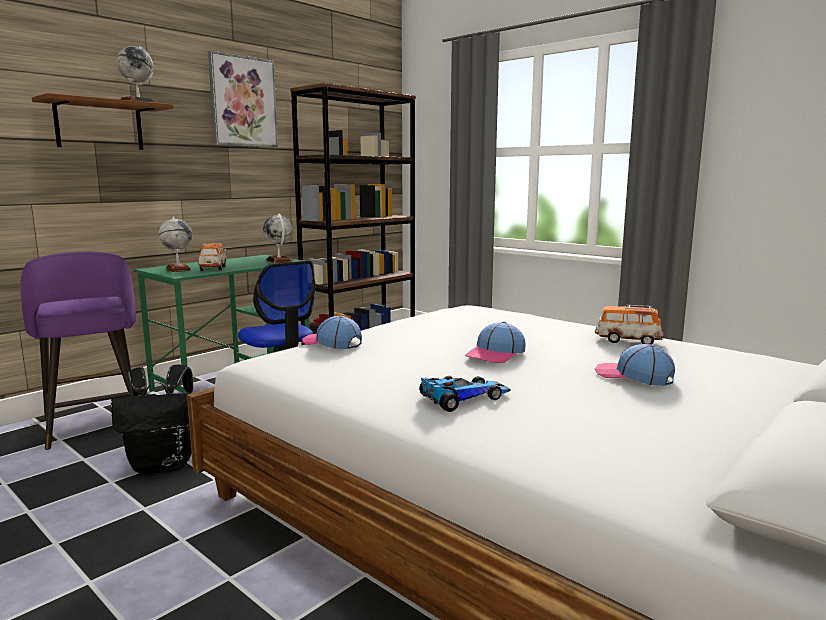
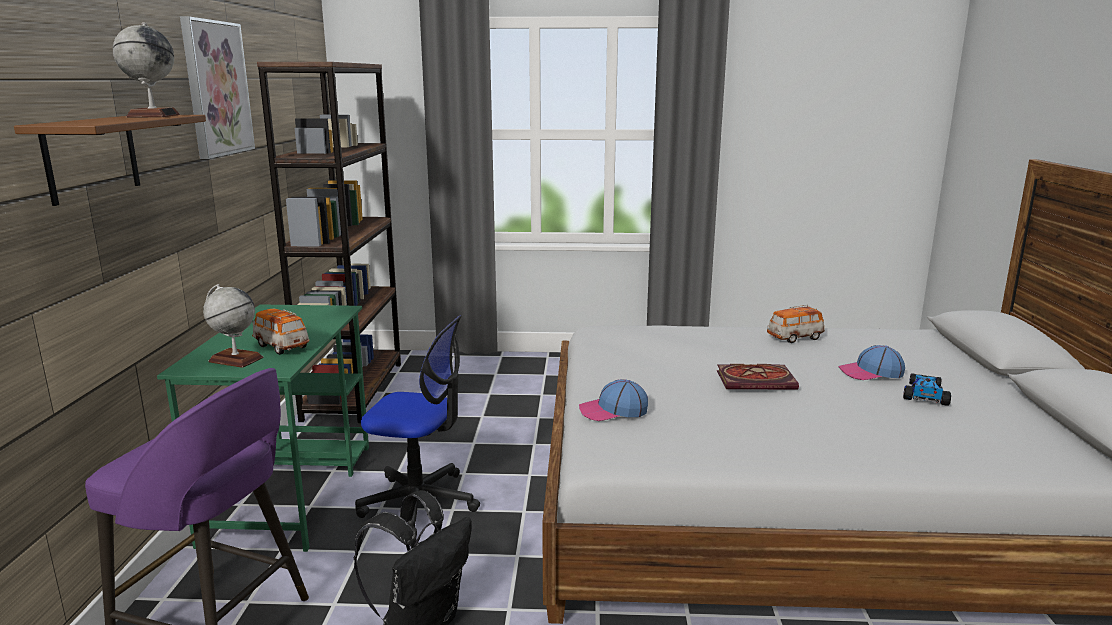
camera: 40 degrees left, 5 degrees up
globe [263,214,292,263] -> none
toy car [419,376,511,412] -> toy car moved to [903,373,951,406]
cap [466,321,526,363] -> book [717,364,799,389]

